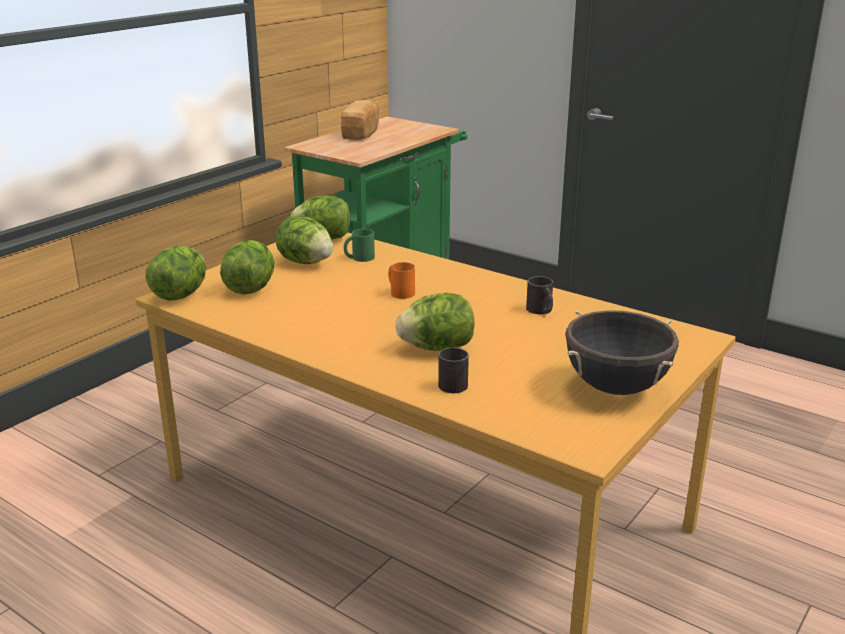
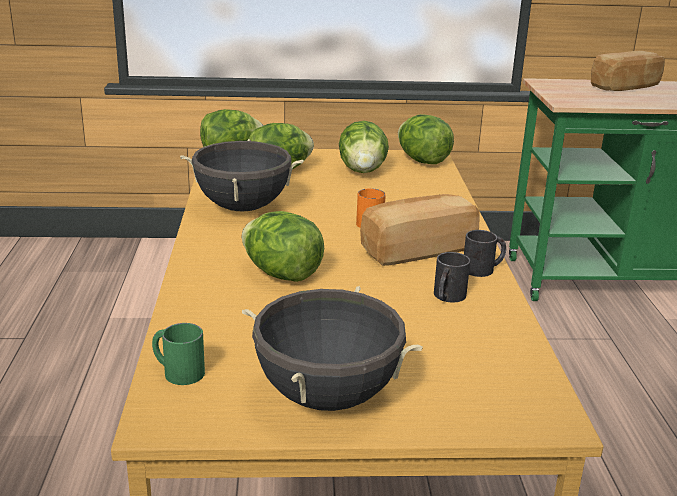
camera: 50 degrees right, 0 degrees up
green mug [344,229,375,262] -> green mug moved to [152,323,205,385]
black mug [438,347,469,393] -> black mug moved to [464,230,506,277]
none -> black cooking pot [180,139,304,211]
none -> bread [360,194,480,266]

